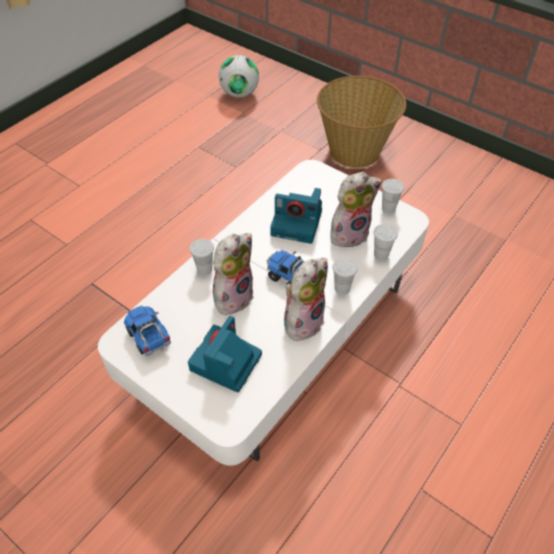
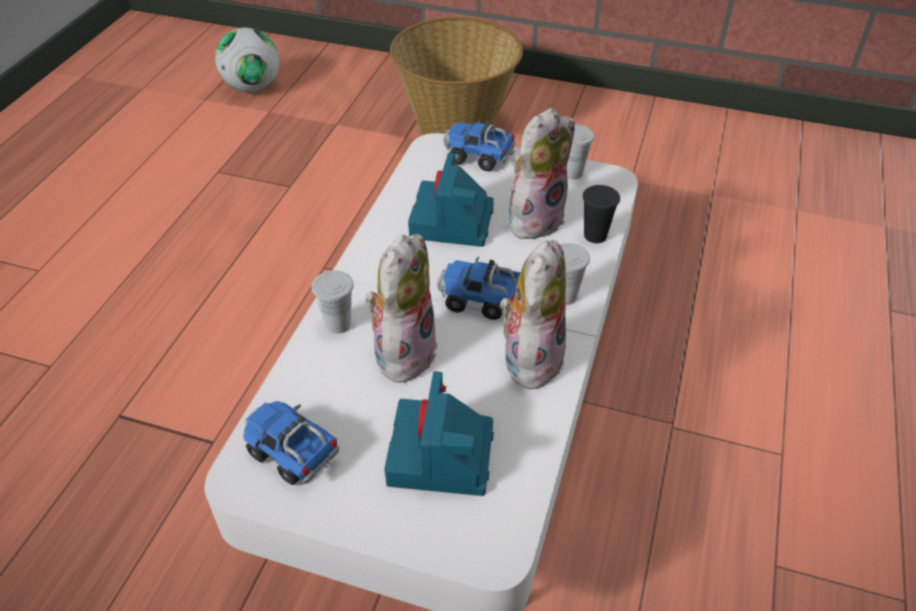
camera: 20 degrees left, 5 degrees down
camera [270,188,322,244] -> camera turned 105 degrees clockwise [408,152,494,247]
white cup [373,224,398,260] -> black cup [583,185,620,243]
none -> toy truck [443,120,515,171]

